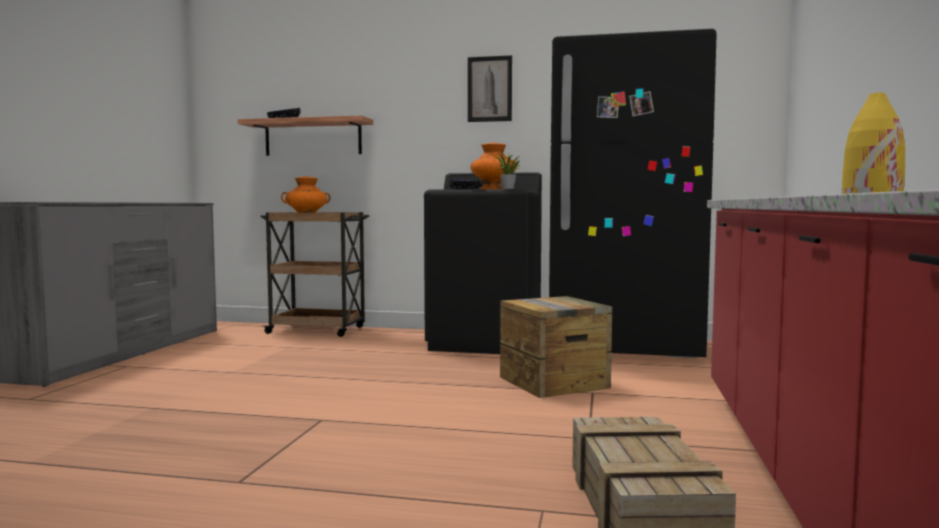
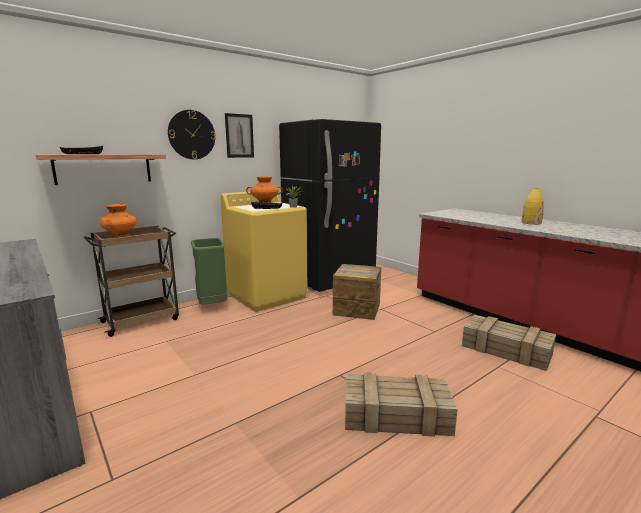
camera: 50 degrees left, 10 degrees up
black washing machine [424,172,542,354] -> yellow washing machine [220,192,308,312]
none -> wall clock [168,110,216,159]
none -> green trash can [191,238,227,305]
none -> crate [345,372,458,437]

